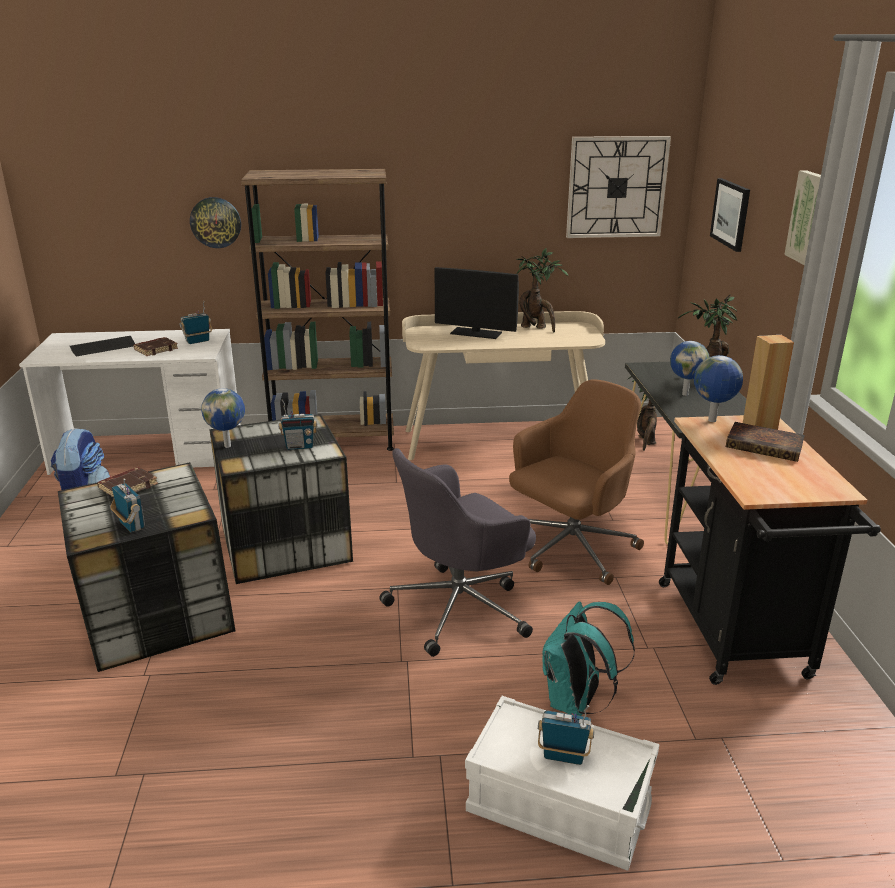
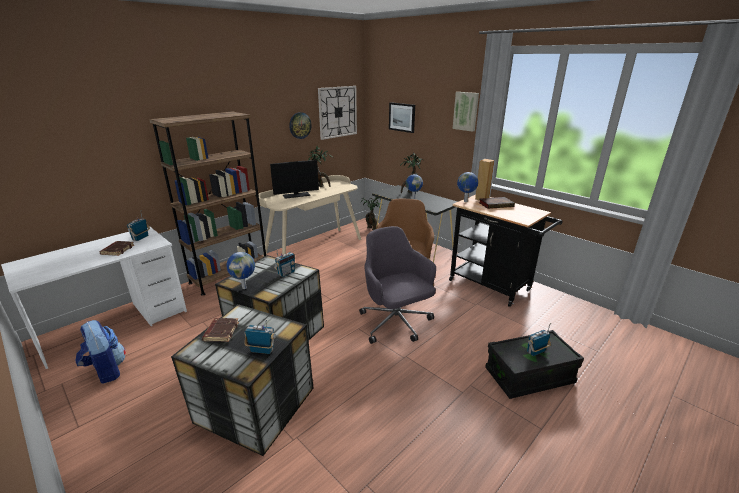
camera: 40 degrees left, 0 degrees up
keyboard [70,336,135,356] -> none
wall clock [190,197,241,248] -> wall clock moved to [289,112,312,139]
grey office chair [379,448,536,657] -> grey office chair turned 135 degrees clockwise [359,226,436,344]
white storage box [465,696,659,871] -> black storage box [485,330,584,399]
turquoise backpack [543,601,635,716] -> none

